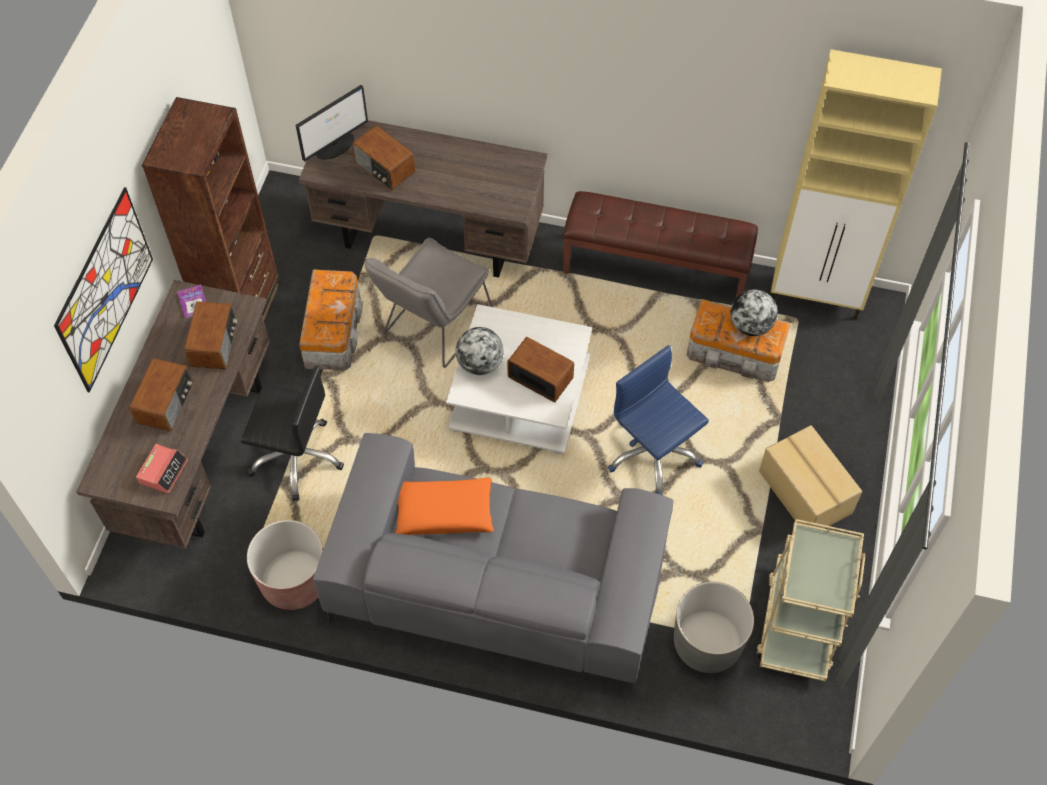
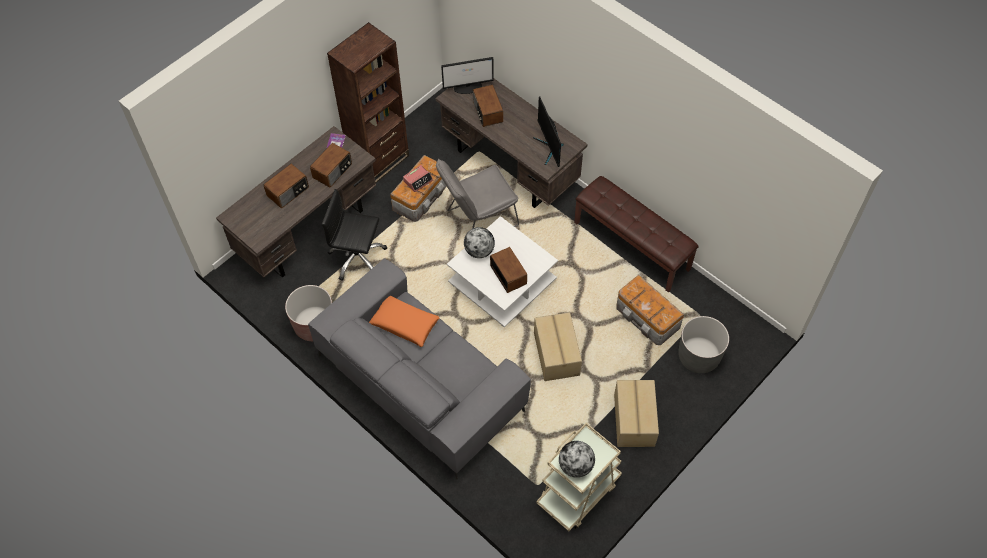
camera: 30 degrees right, 0 degrees up
picture [54,187,153,393] -> none
alarm clock [136,444,188,494] -> alarm clock moved to [403,165,433,192]
black office chair [241,366,344,501] -> black office chair turned 150 degrees clockwise [322,189,387,281]
blue office chair [608,345,709,495] -> cardboard box [534,312,582,381]
grey planter [674,582,754,673] -> grey planter moved to [678,316,729,373]
globe [730,290,778,336] -> globe moved to [559,441,595,478]
beige cabinet [771,49,942,319] -> none
none -> monitor [533,96,564,167]

